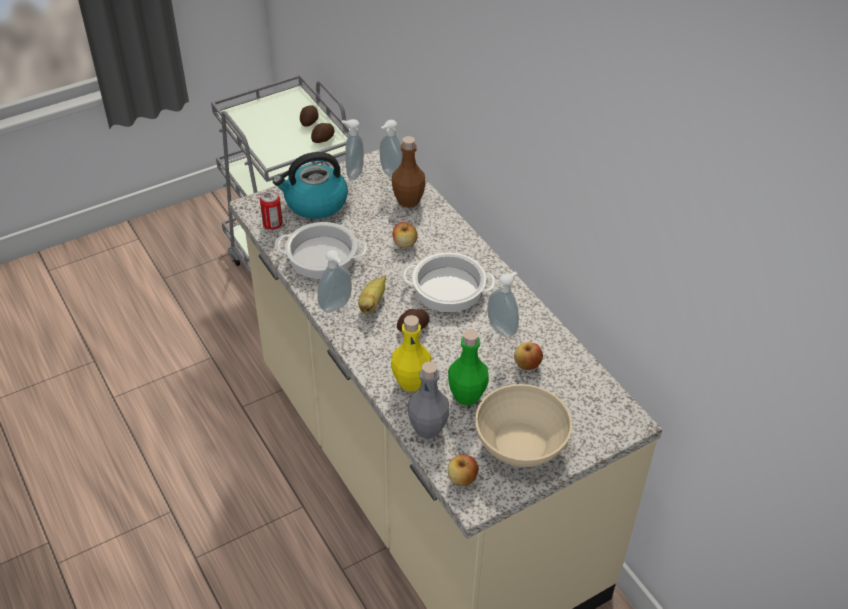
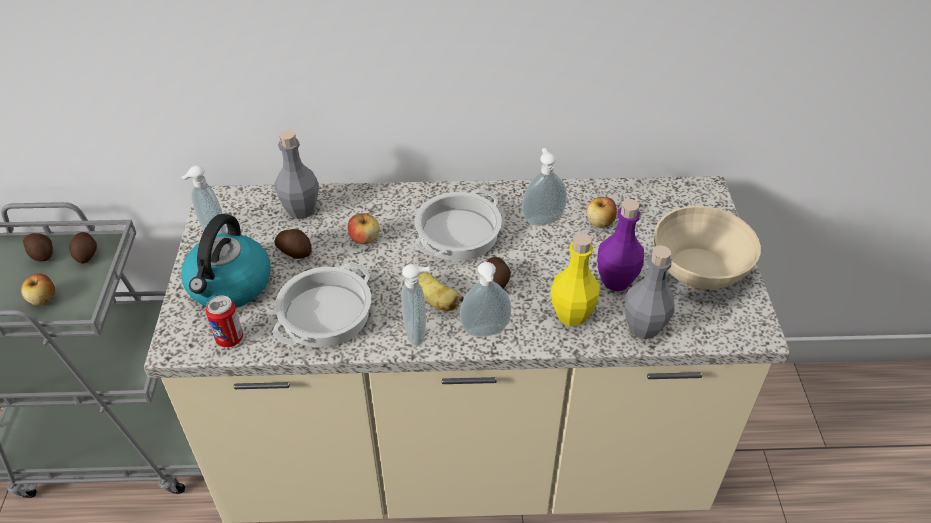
camera: 60 degrees left, 0 degrees up
soap dispenser [380,120,403,178] -> soap dispenser moved to [460,262,511,337]
brown bottle [392,136,426,208] -> grey bottle [274,130,319,219]
green bottle [448,329,489,406] -> purple bottle [597,199,644,291]
apple [448,454,479,486] -> apple moved to [21,274,55,306]
none -> potato [275,229,312,259]

